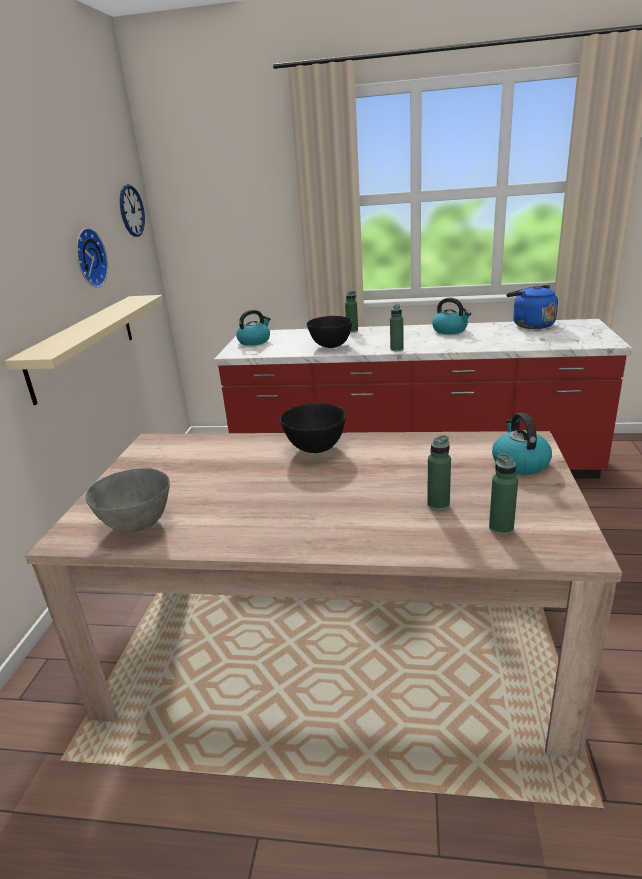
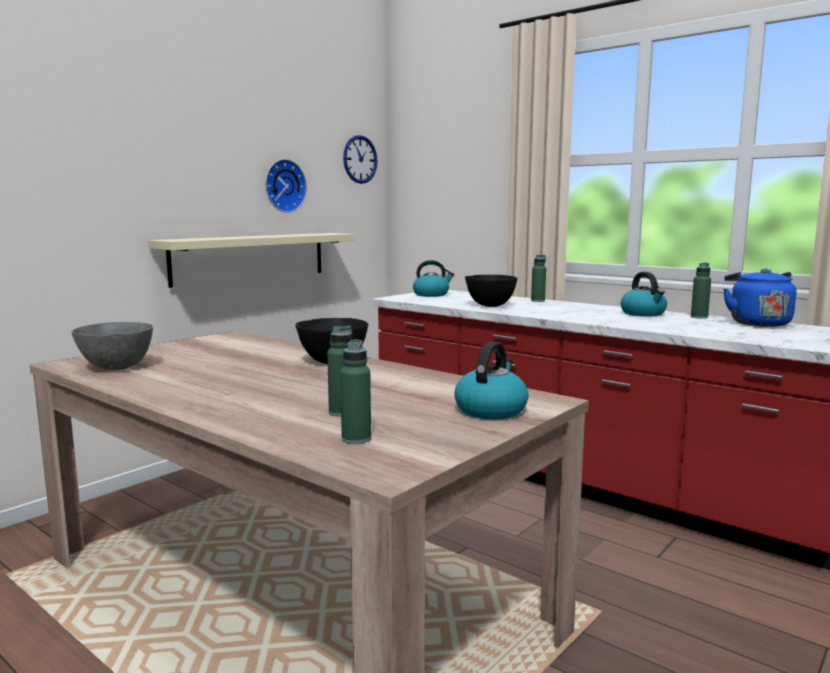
camera: 30 degrees right, 15 degrees down
green bottle [390,304,404,351] -> green bottle moved to [691,263,711,319]

